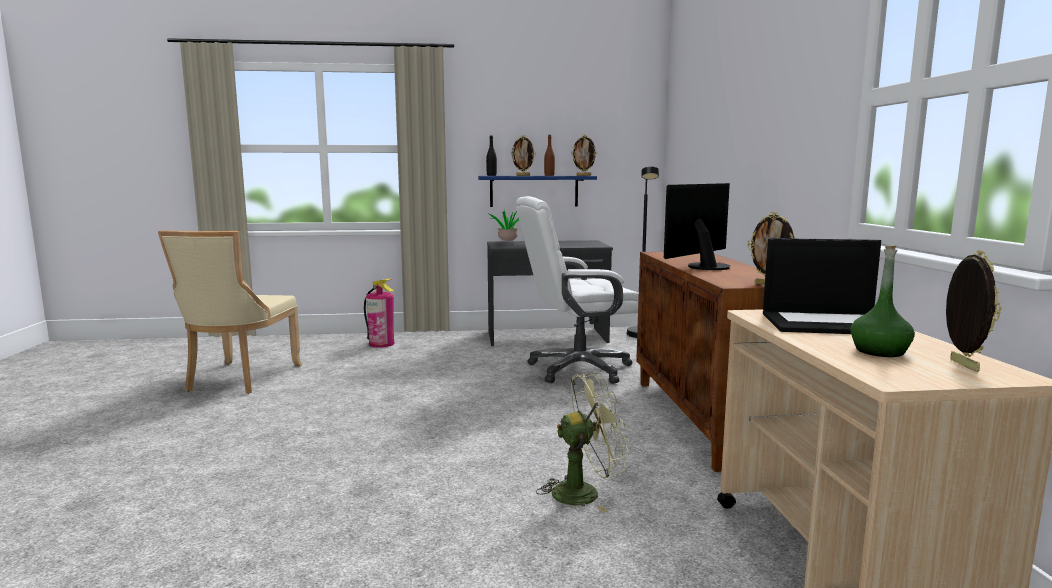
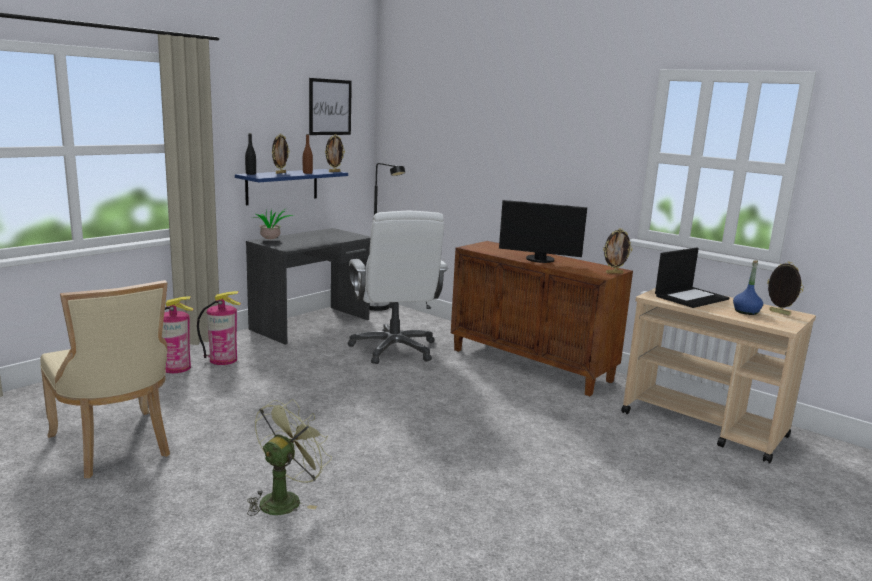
camera: 45 degrees left, 5 degrees up
white office chair [516,196,639,384] -> white office chair turned 45 degrees counterclockwise [348,211,448,364]
green fan [536,373,629,513] -> green fan moved to [247,399,332,516]
monitor [664,183,730,270] -> monitor turned 75 degrees counterclockwise [499,200,587,263]
green bottle [850,245,915,357] -> blue bottle [733,260,763,315]
none -> fire extinguisher [197,291,241,365]
none -> picture [309,78,352,135]

